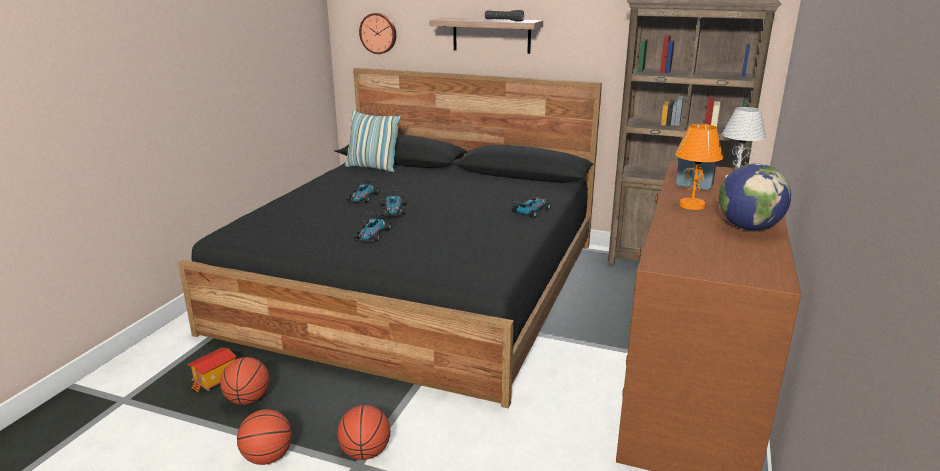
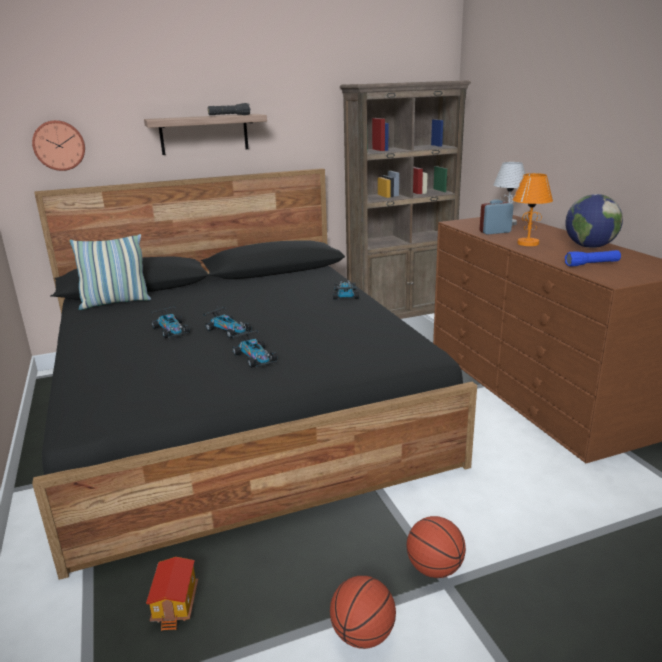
camera: 40 degrees left, 0 degrees up
basketball [220,357,269,405] -> none
none -> blue flashlight [565,250,621,267]

